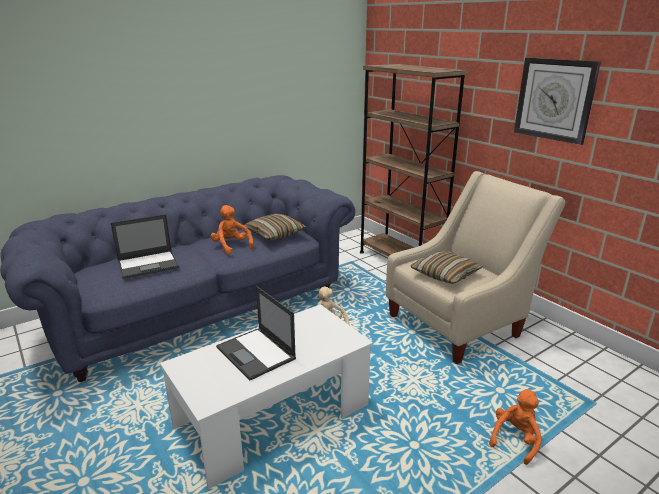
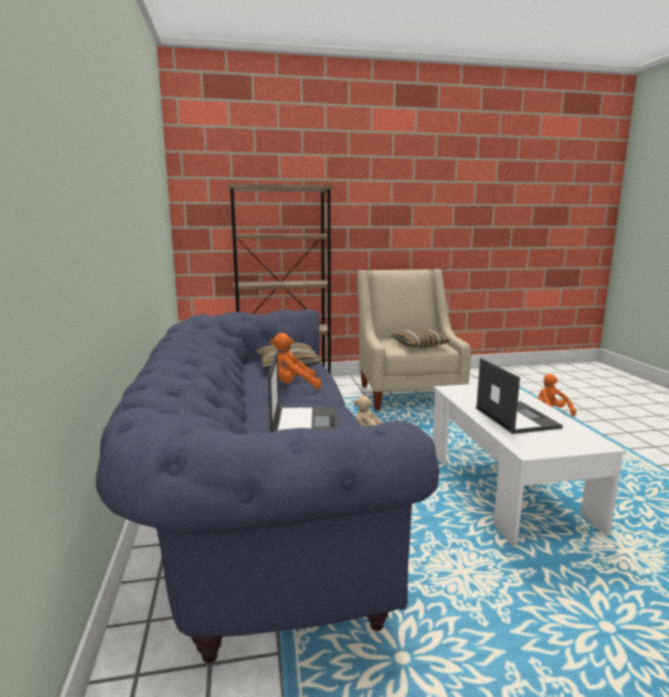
camera: 65 degrees left, 10 degrees down
laptop [216,286,296,381] -> laptop turned 90 degrees counterclockwise [476,358,563,434]
wall clock [514,57,601,145] -> none

